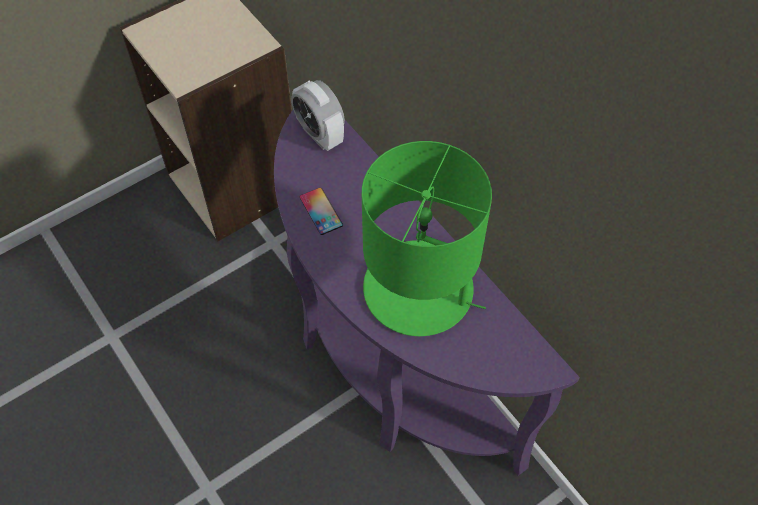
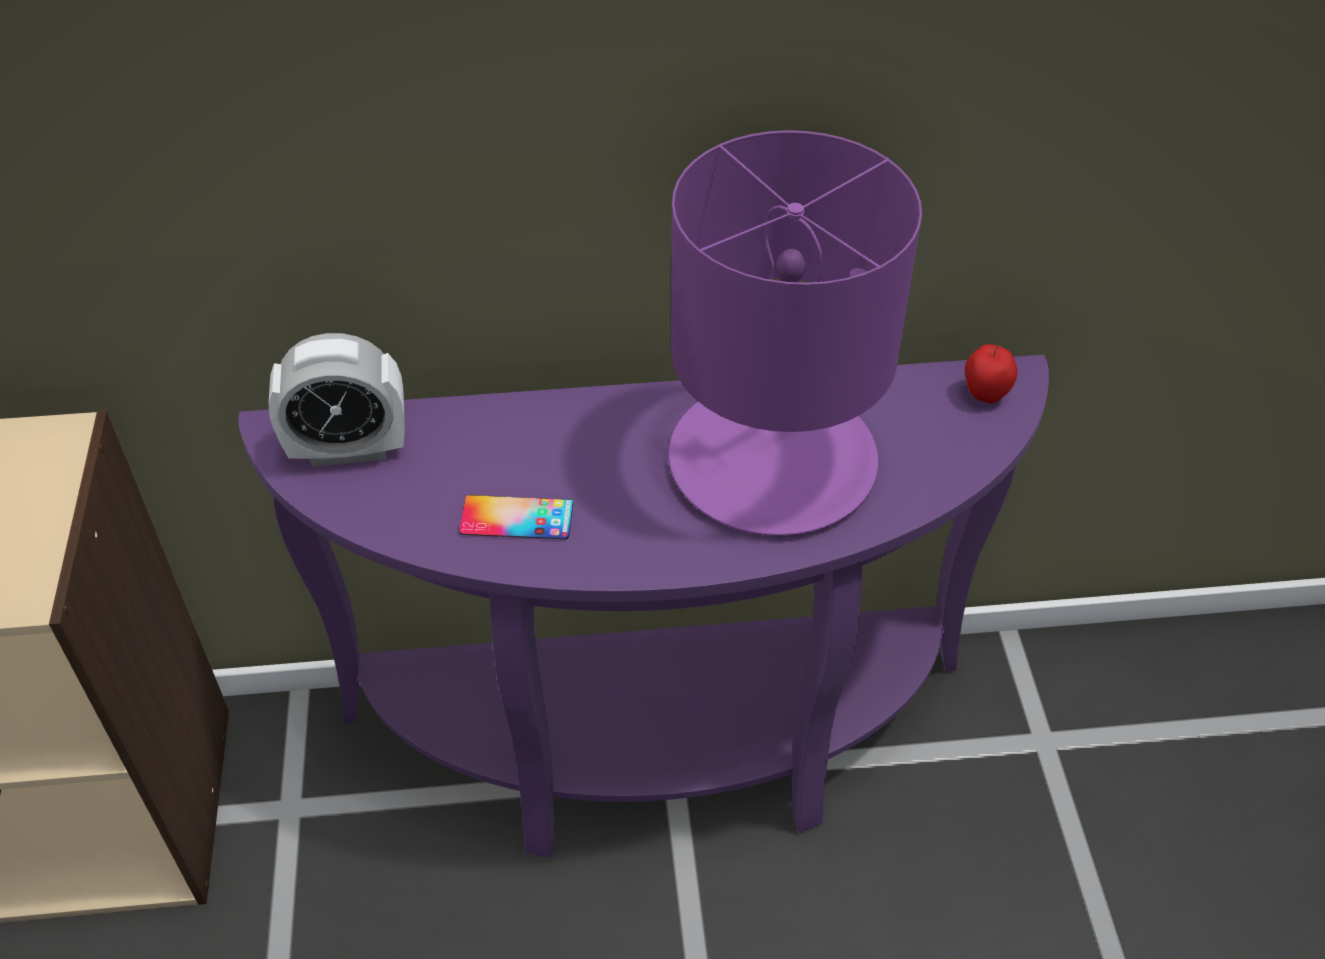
camera: 60 degrees left, 10 degrees down
green table lamp [362,141,492,336] -> purple table lamp [669,130,922,537]
none -> apple [965,344,1017,404]

